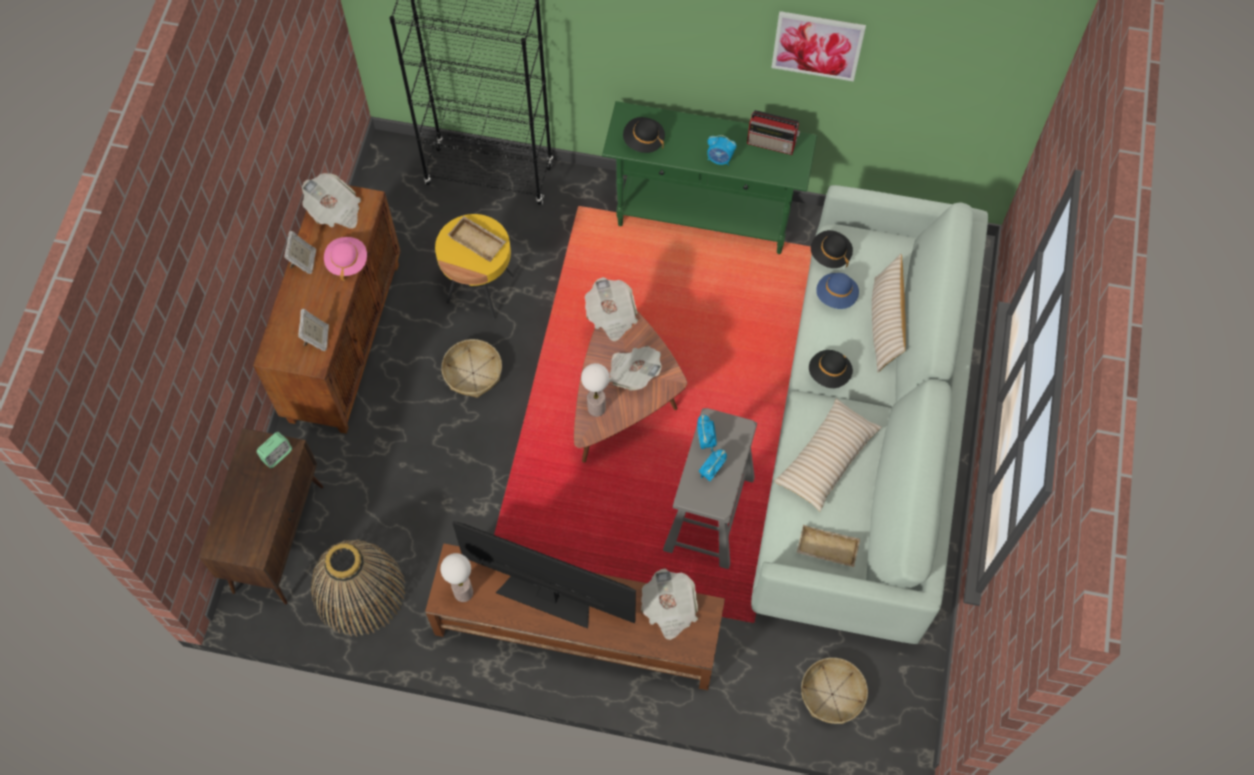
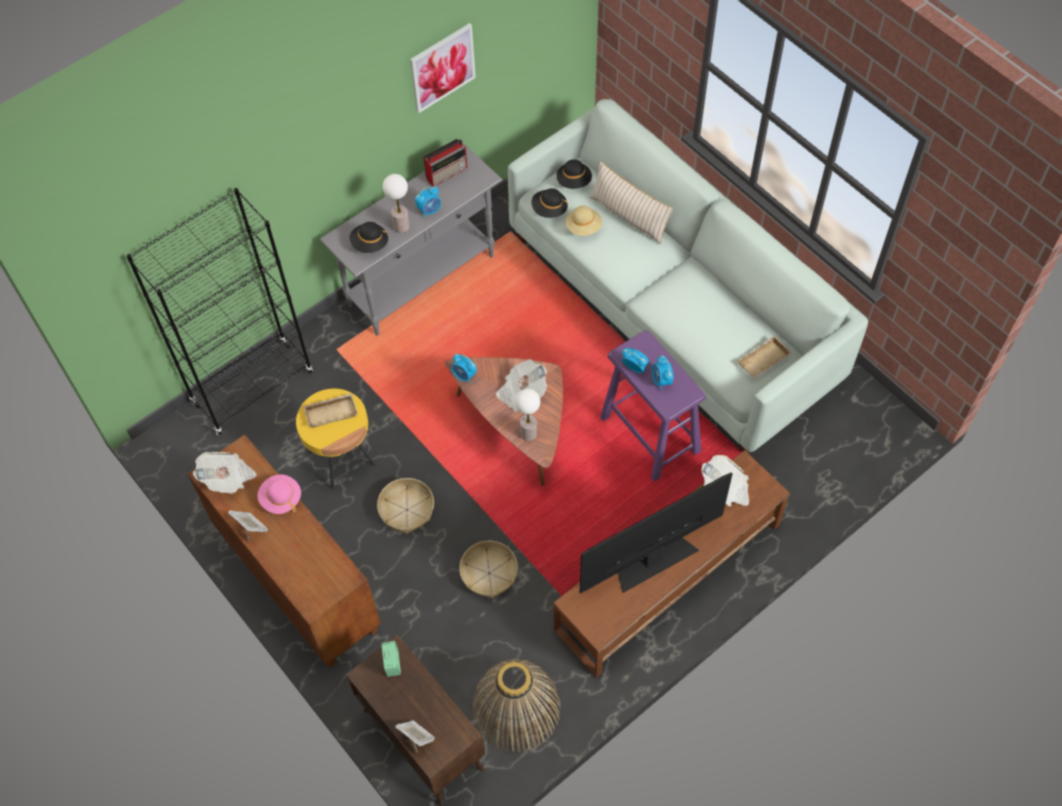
camera: 50 degrees left, 5 degrees down
picture frame [298,309,329,351] -> picture frame moved to [395,720,435,753]
table lamp [441,553,473,602] -> table lamp moved to [383,174,410,233]
newspaper [585,277,638,341] -> alarm clock [452,354,477,383]
green console table [602,101,817,254] -> grey console table [320,145,502,336]
grey stool [663,408,757,569] -> purple stool [600,330,706,481]
beige pillow [774,399,882,511] -> none
basket [801,658,868,724] -> basket moved to [459,541,518,598]
black hat [809,350,853,388] -> black hat moved to [556,159,592,189]
blue hat [816,273,859,309] -> beige hat [566,206,602,236]

